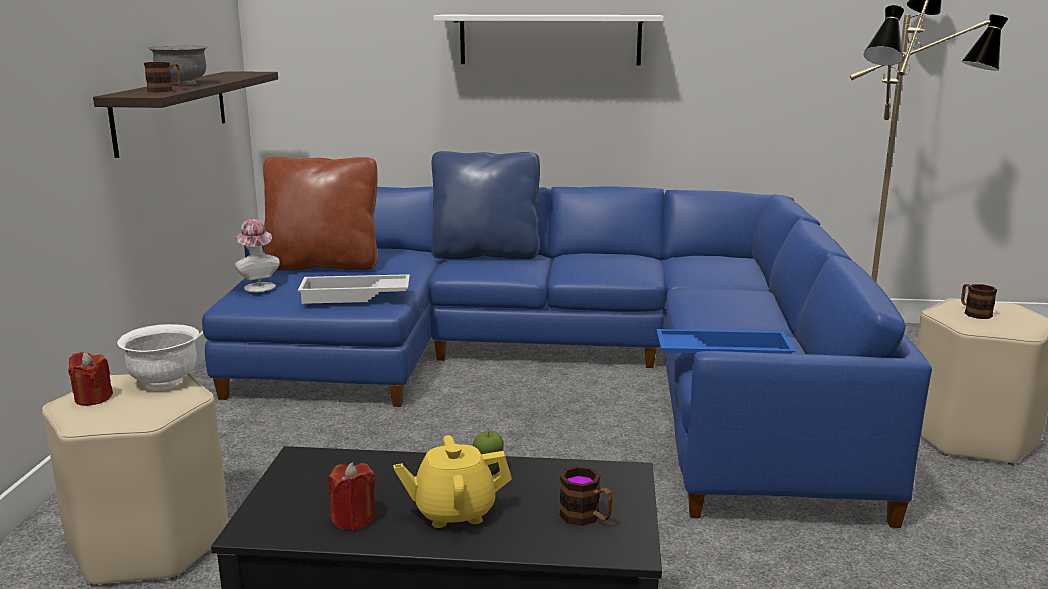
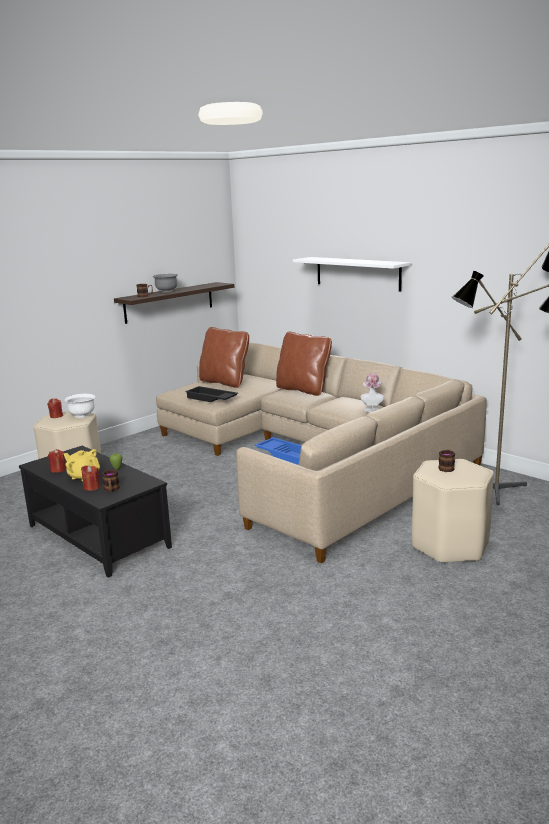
camera: 40 degrees right, 0 degrees up
blue sofa [202,186,932,528] -> beige sofa [156,342,487,563]
hat [234,219,280,292] -> hat moved to [360,373,384,413]
white tray [298,274,410,304] -> black tray [185,386,238,402]
blue pillow [431,151,540,259] -> brown pillow [276,332,332,396]
none -> red candle [81,465,100,491]

